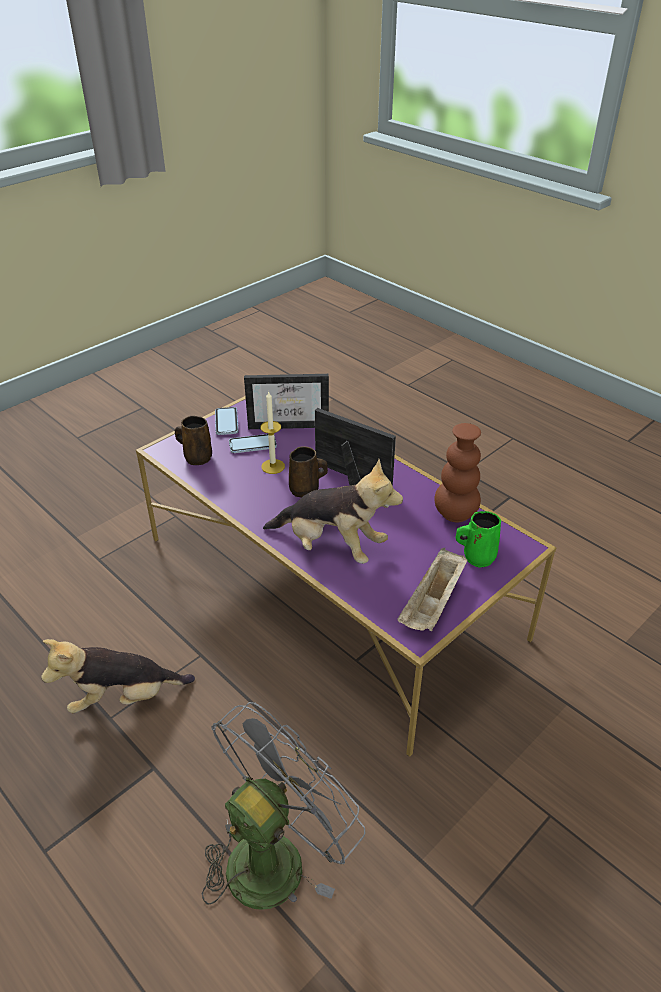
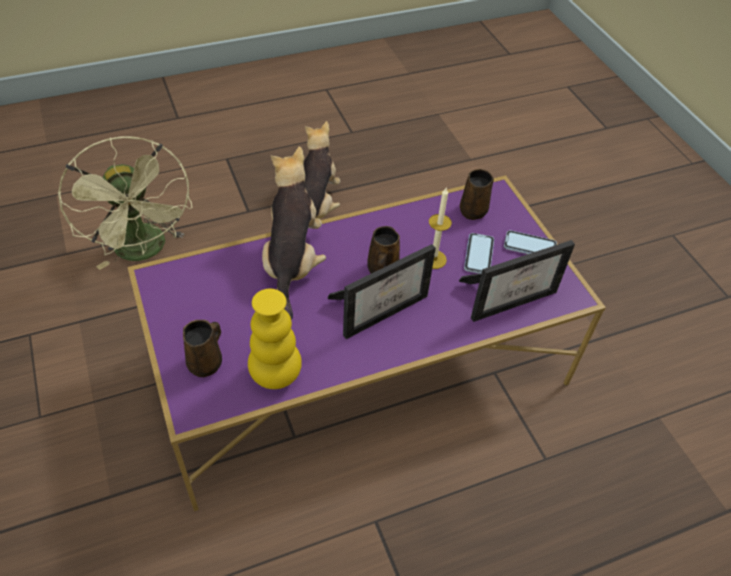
camera: 110 degrees right, 10 degrees up
grey fan [202,702,365,910] -> green fan [58,137,192,270]
picture frame [244,374,329,429] -> picture frame turned 135 degrees counterclockwise [459,240,575,322]
plush toy [263,459,403,564] -> plush toy turned 135 degrees clockwise [262,146,326,320]
beige tray [397,548,467,631] -> none
brown vase [434,423,481,522] -> yellow vase [248,289,302,389]
green mug [456,511,501,567] -> brown mug [183,320,222,377]

